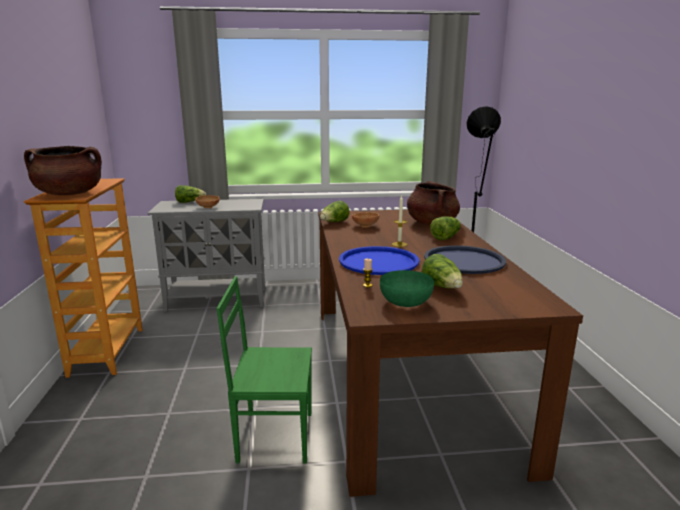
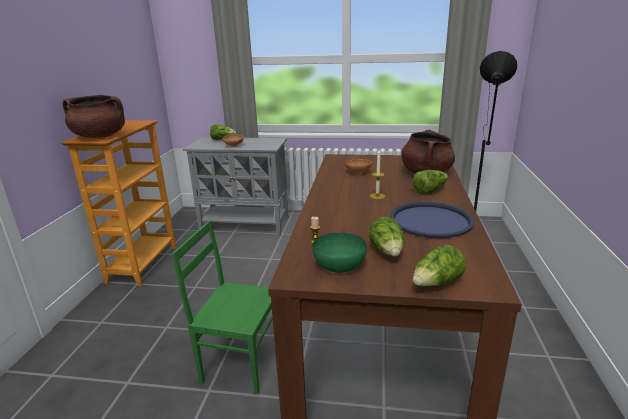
camera: 15 degrees right, 5 degrees up
lettuce [320,201,349,222] -> lettuce moved to [413,245,466,286]
blue tray [339,246,420,275] -> none

